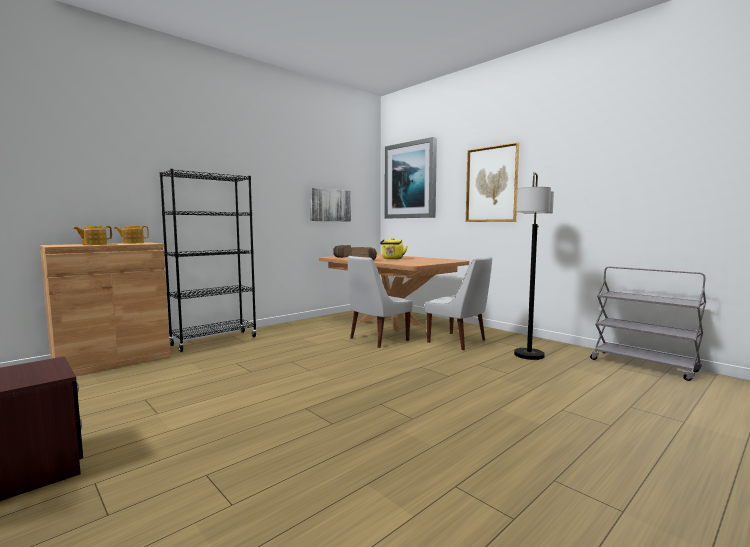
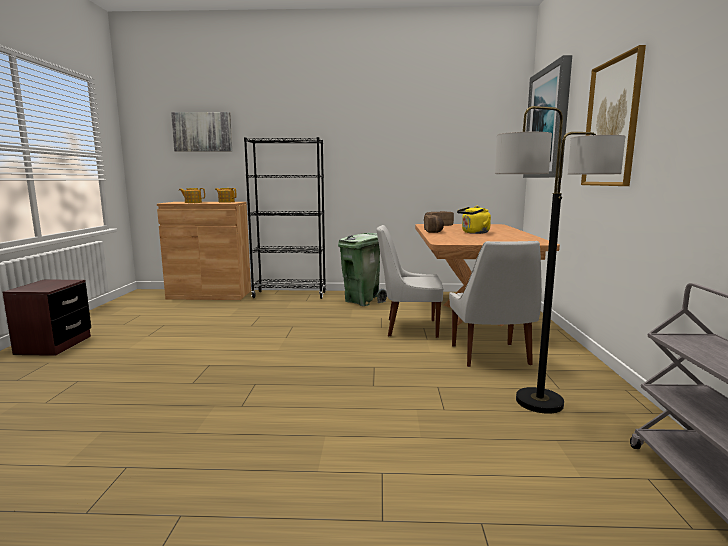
camera: 45 degrees right, 5 degrees up
picture [310,188,351,221] -> picture moved to [171,112,232,152]
none -> green trash can [338,233,387,306]

